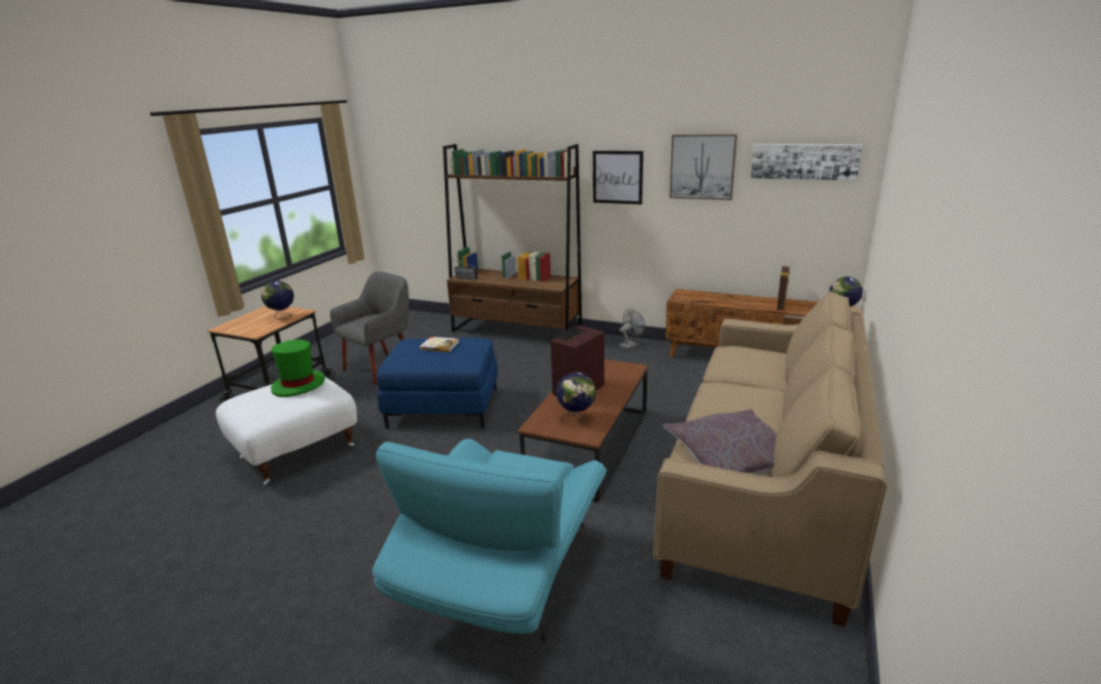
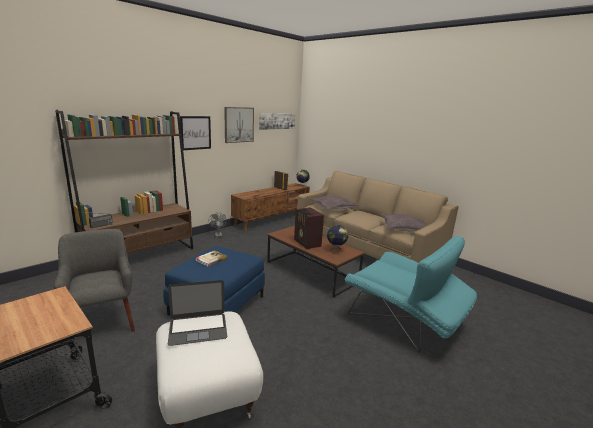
camera: 70 degrees left, 5 degrees down
globe [261,281,294,320] -> none
green hat [271,340,325,397] -> laptop [168,280,227,346]
none -> grey pillow [310,196,359,210]

